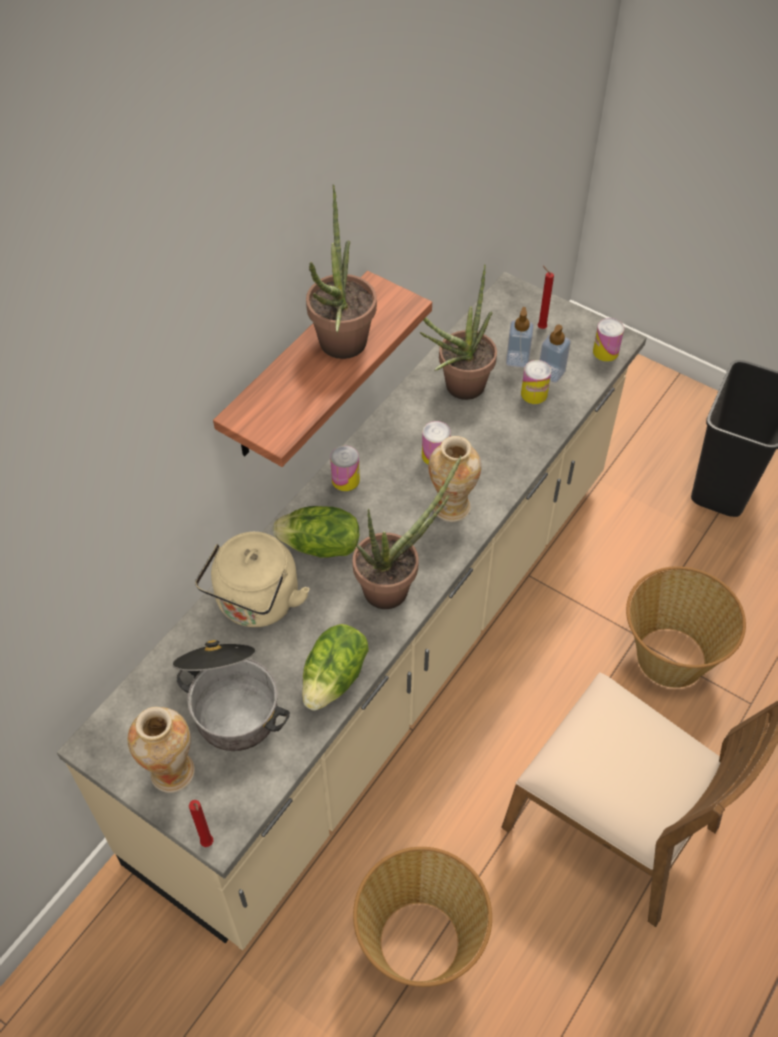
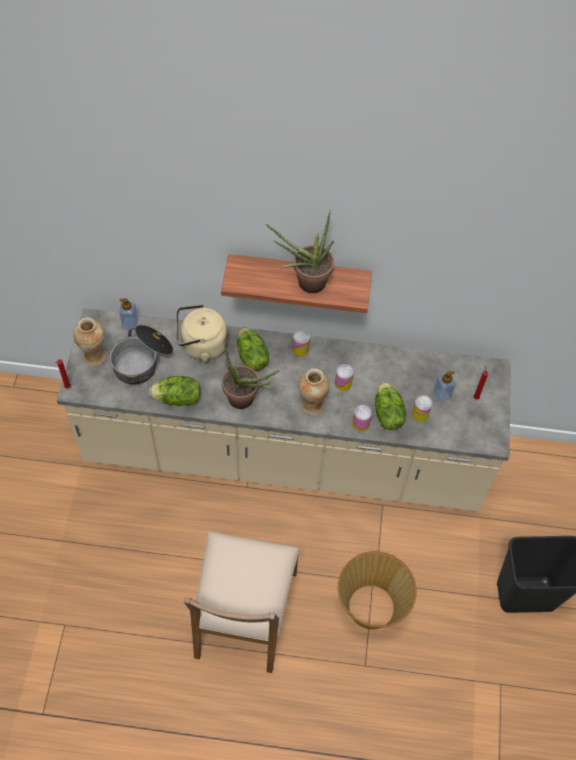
camera: 60 degrees right, 5 degrees up
basket [353,847,492,987] -> none
potted plant [419,264,497,400] -> none
soap dispenser [540,325,571,383] -> soap dispenser moved to [119,298,138,329]
can [593,318,624,362] -> can moved to [352,405,372,432]
none -> lettuce [375,382,406,430]

